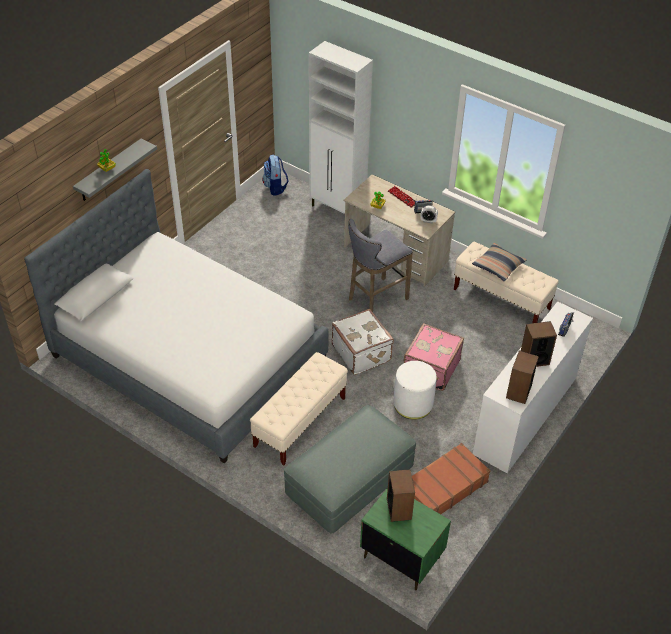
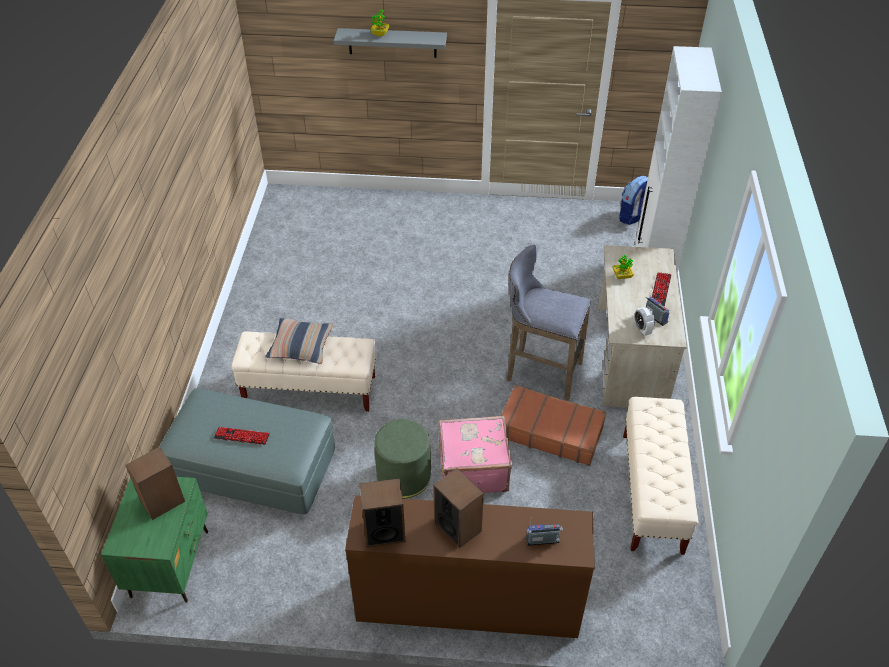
camera: 60 degrees right, 0 degrees up
bed [24,169,328,463] -> none
white suitcase [332,309,394,375] -> none
white ottoman [394,361,437,420] -> green ottoman [374,419,431,498]
brown suitcase [412,443,491,514] -> brown suitcase moved to [501,385,607,466]
pillow [472,243,526,281] -> pillow moved to [265,318,334,364]
white dresser [473,301,593,473] -> brown dresser [345,495,595,638]
none -> keyboard [214,427,270,445]

